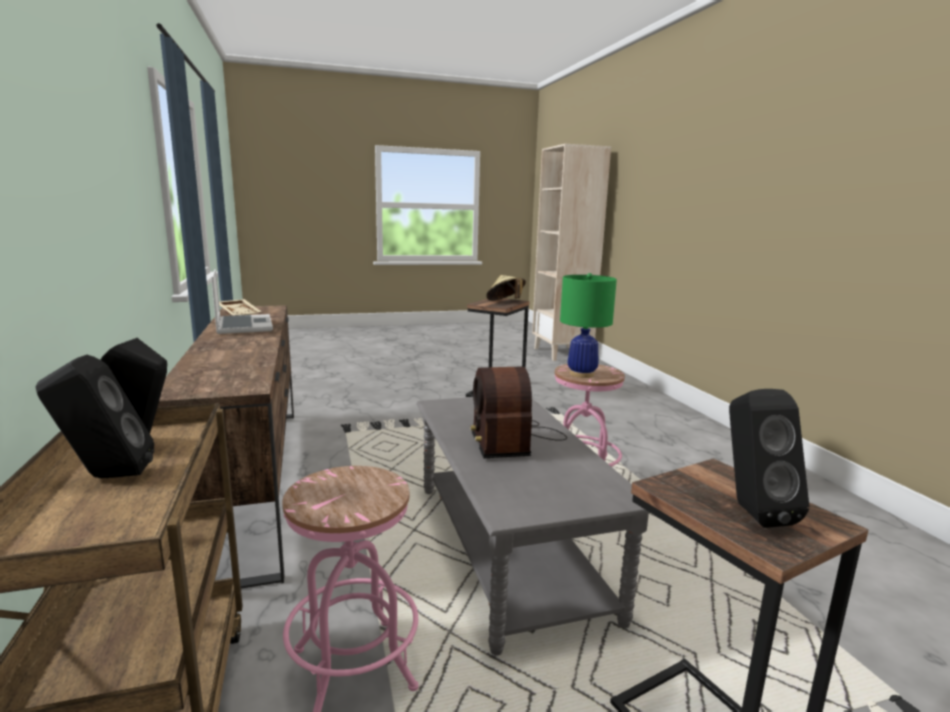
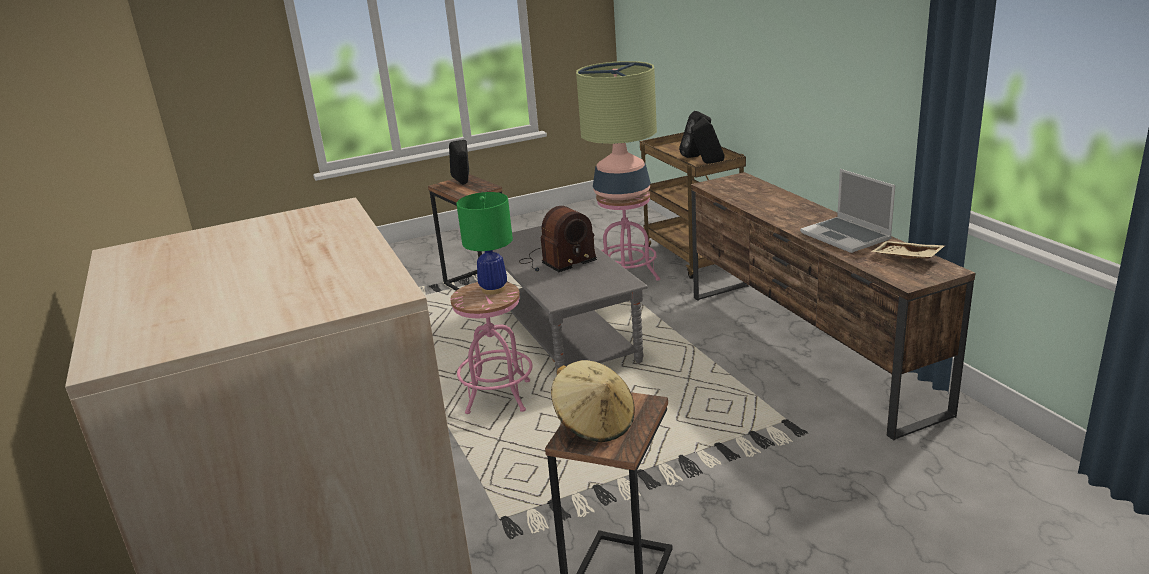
camera: 175 degrees right, 10 degrees up
radio [470,366,567,458] -> radio turned 75 degrees clockwise [519,206,597,272]
none -> table lamp [576,61,657,200]

